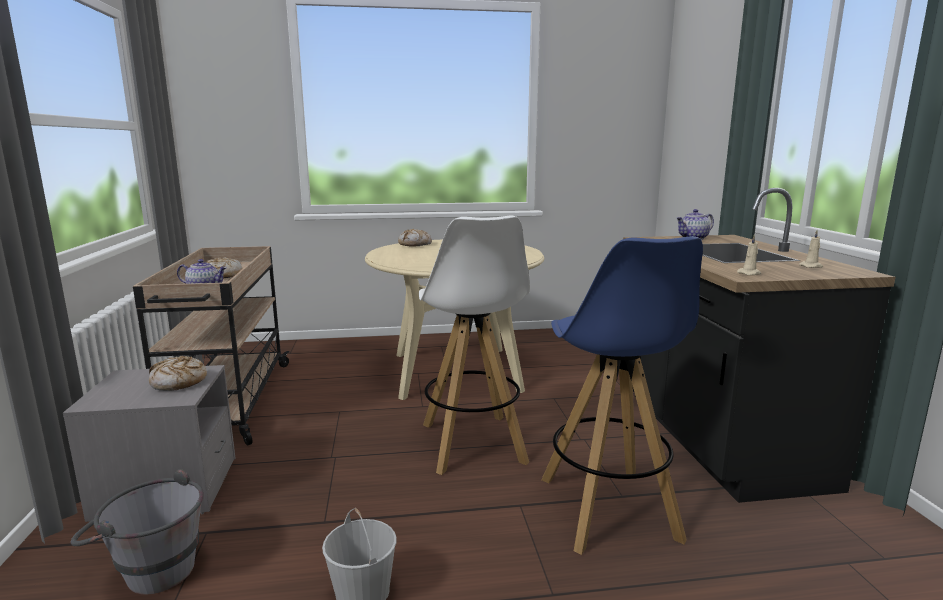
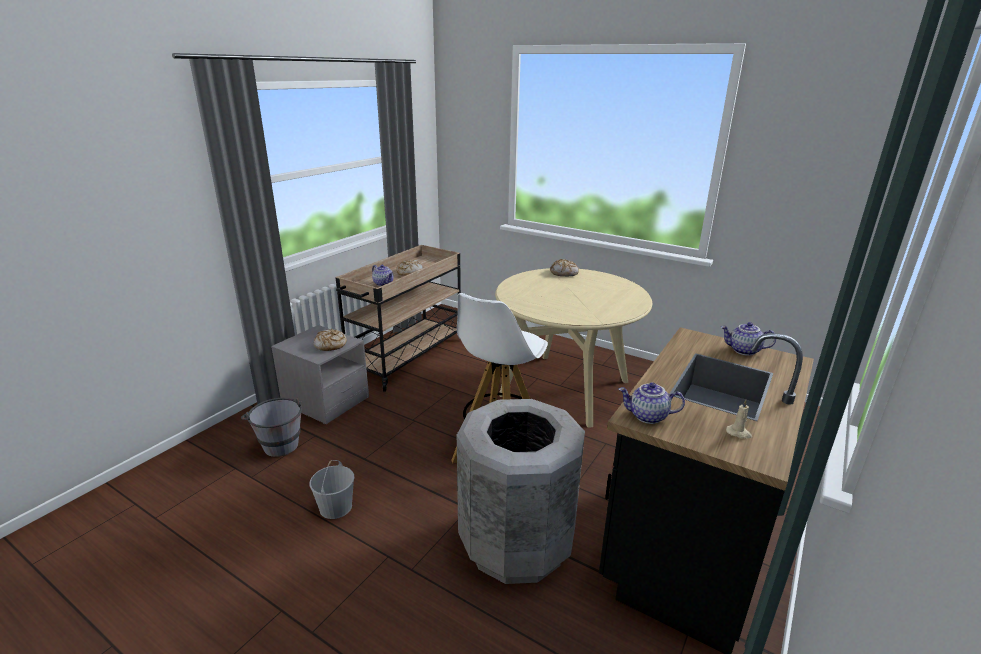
camera: 40 degrees right, 10 degrees up
blue stool [541,236,703,555] -> grey trash can [457,399,585,584]
beige candle [737,234,761,275] -> teapot [618,382,685,424]

